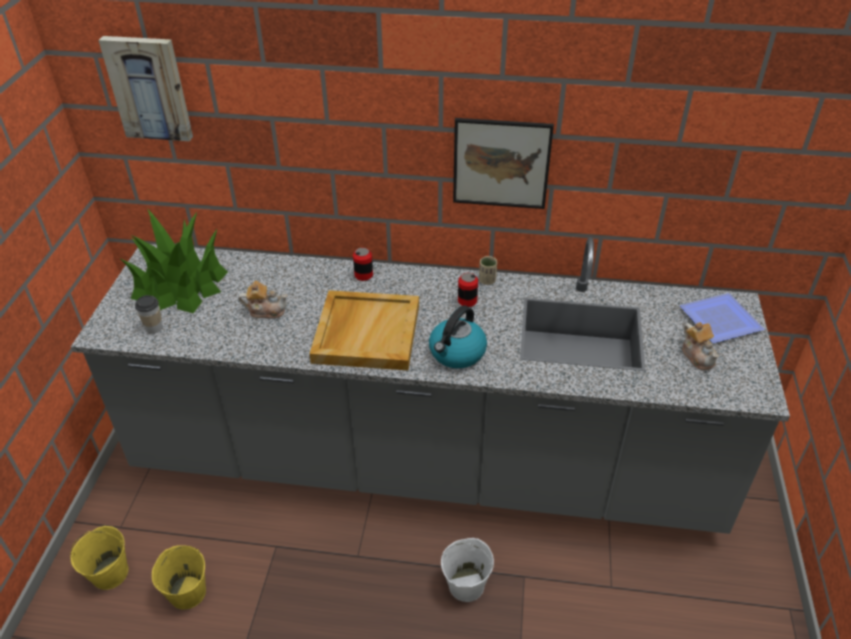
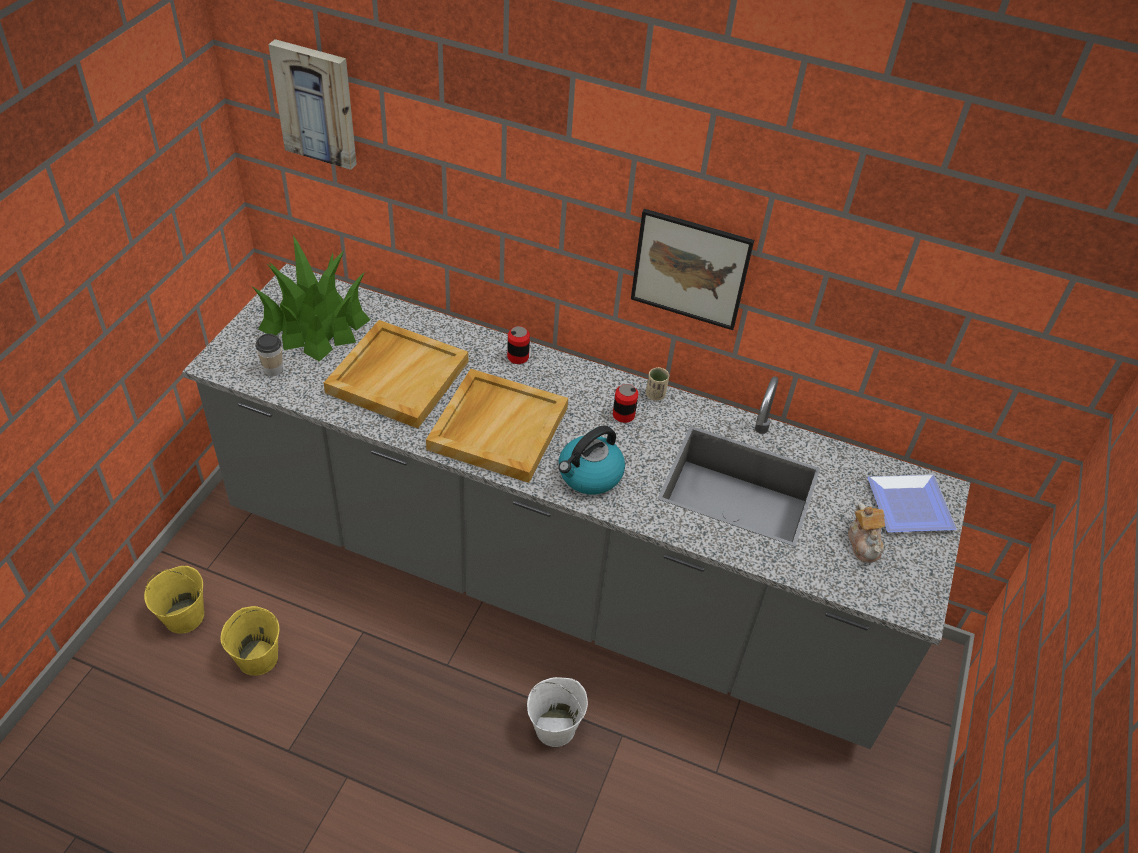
camera: 10 degrees right, 5 degrees up
teapot [238,281,288,318] -> beige tray [324,320,468,429]

